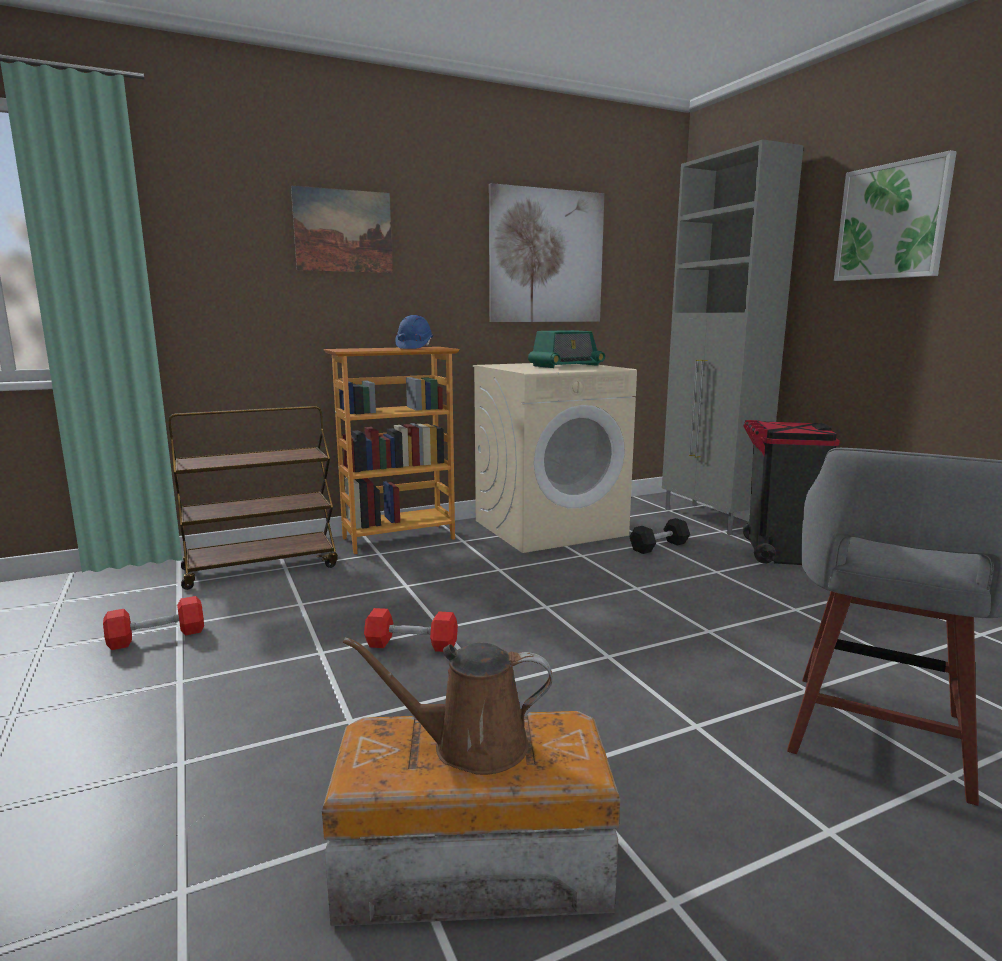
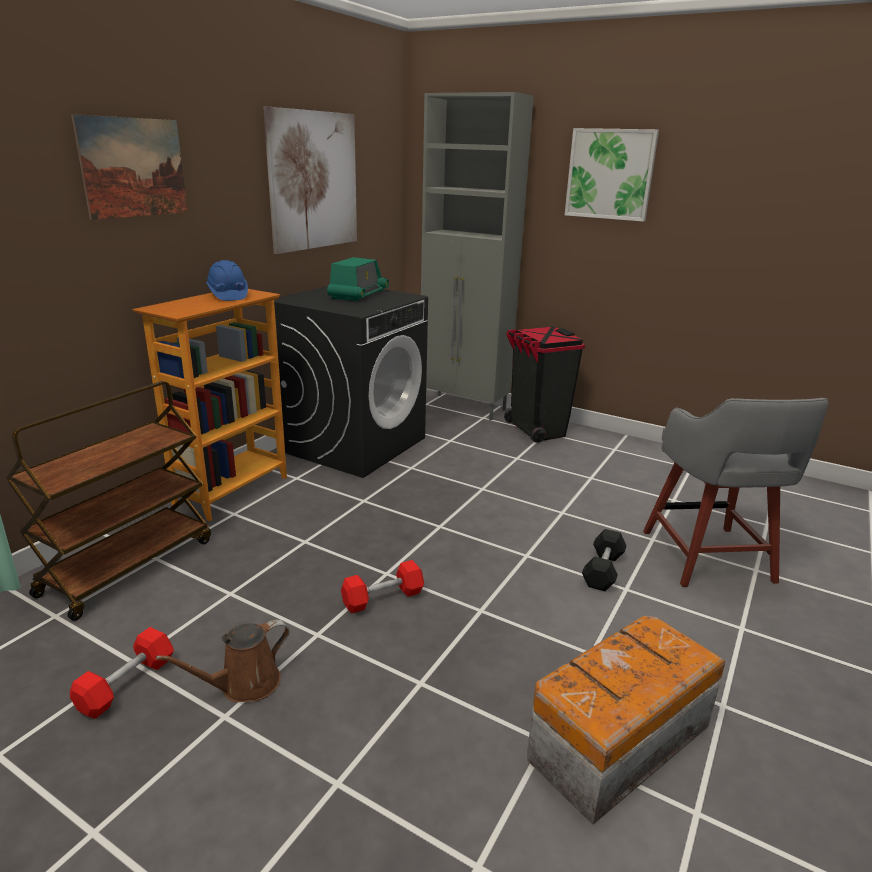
camera: 35 degrees left, 10 degrees up
brown watering can [343,637,552,775] -> brown watering can moved to [156,620,289,702]
beige washing machine [473,363,637,553] -> black washing machine [274,286,428,478]
black dumbbell [629,518,690,554] -> black dumbbell moved to [582,529,626,591]

